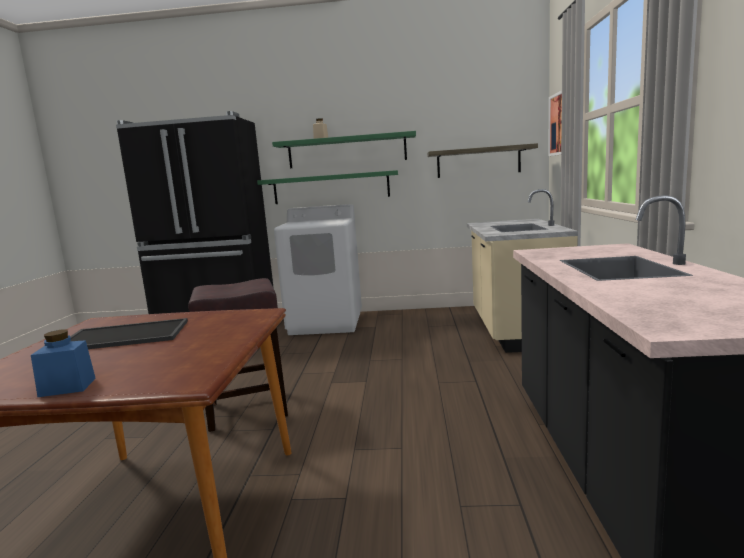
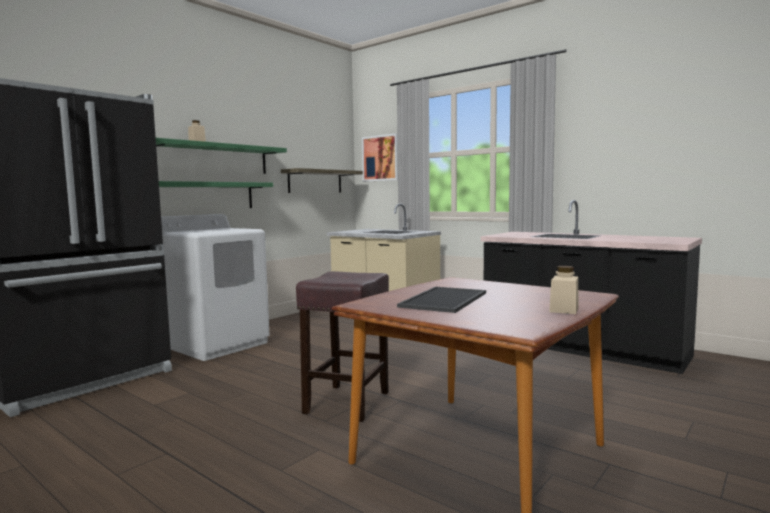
camera: 55 degrees left, 5 degrees down
blue jar [31,330,96,397] -> beige jar [549,266,579,314]

